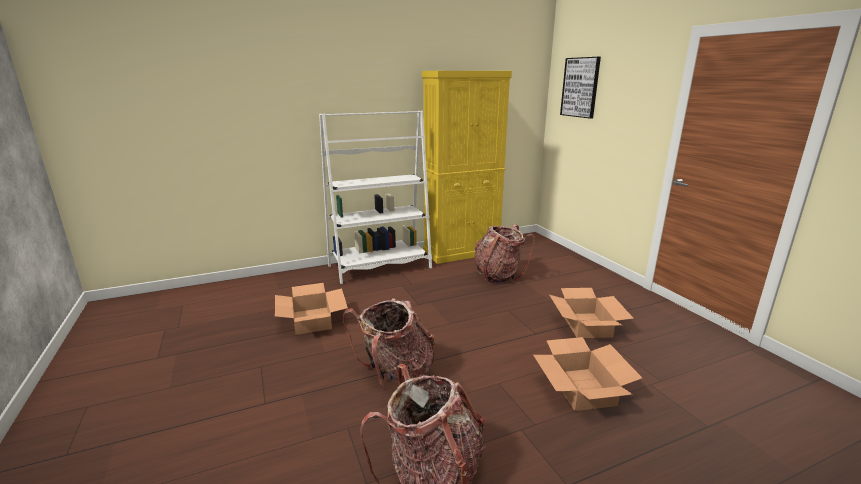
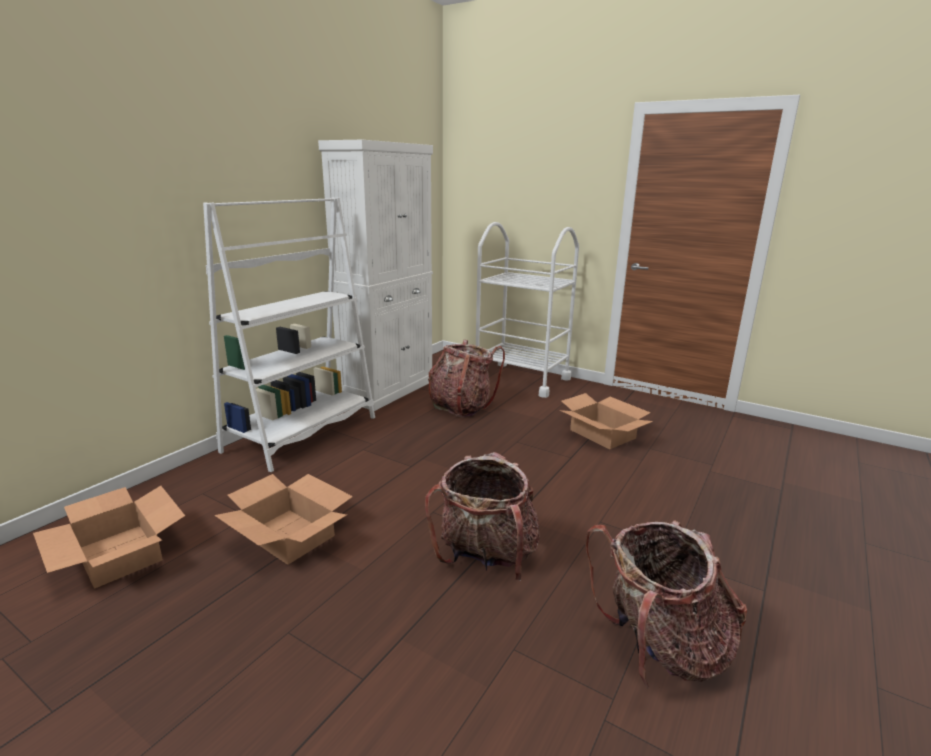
camera: 35 degrees left, 0 degrees up
yellow cabinet [422,71,512,264] -> white cabinet [318,140,433,411]
cardboard box [533,337,642,411] -> cardboard box moved to [33,486,185,589]
picture [560,57,601,119] -> none
none -> white cart [476,222,579,398]

